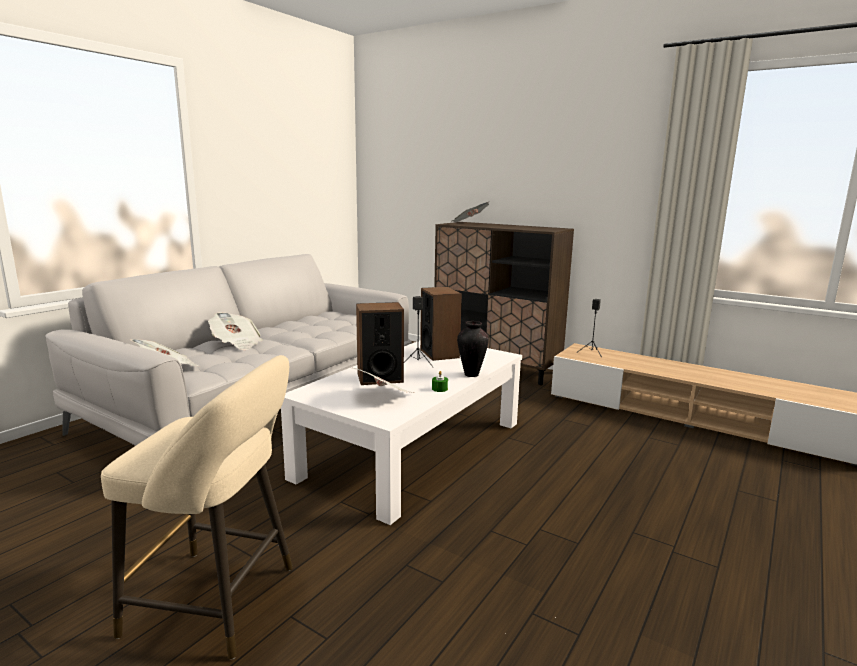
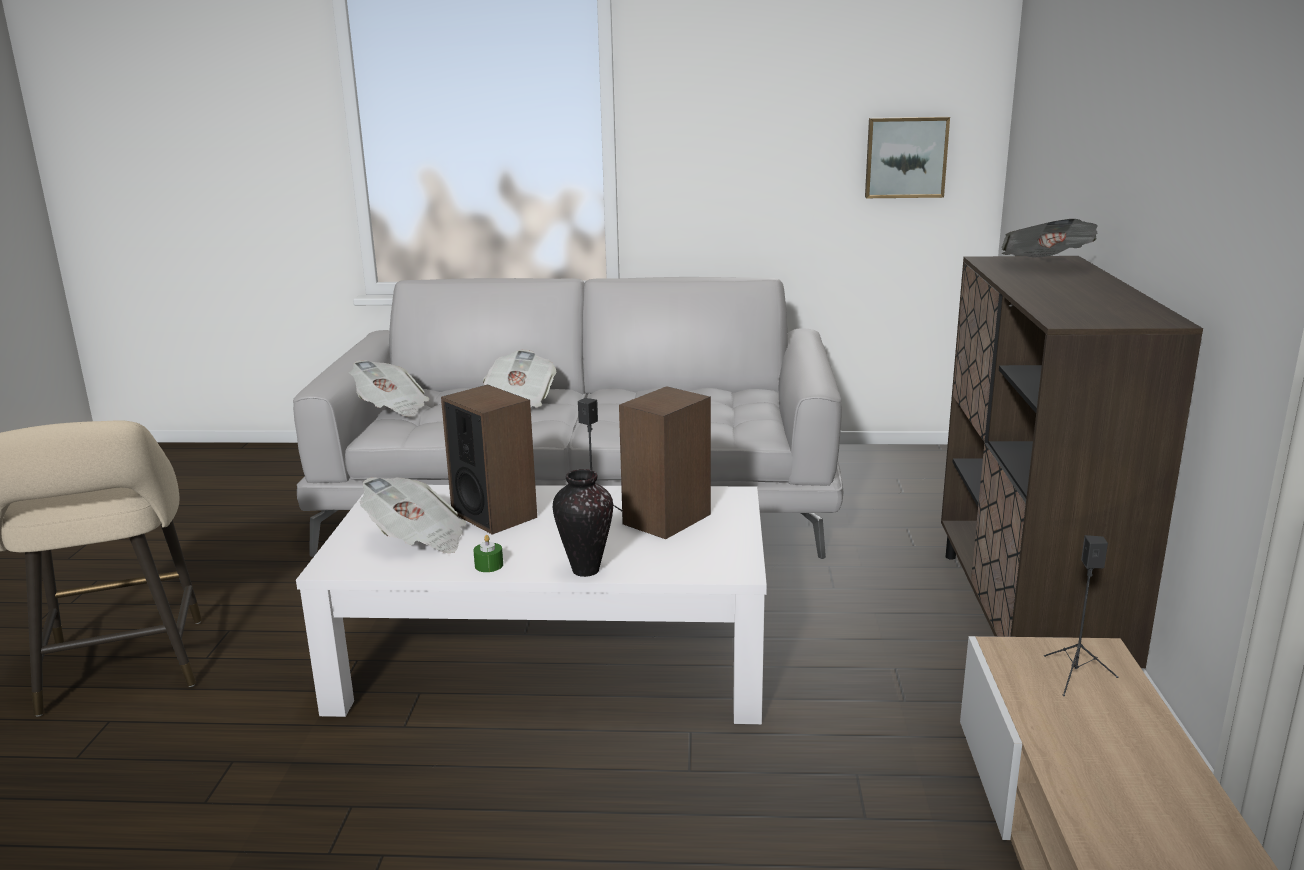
camera: 60 degrees right, 5 degrees up
none -> picture [865,117,950,198]

